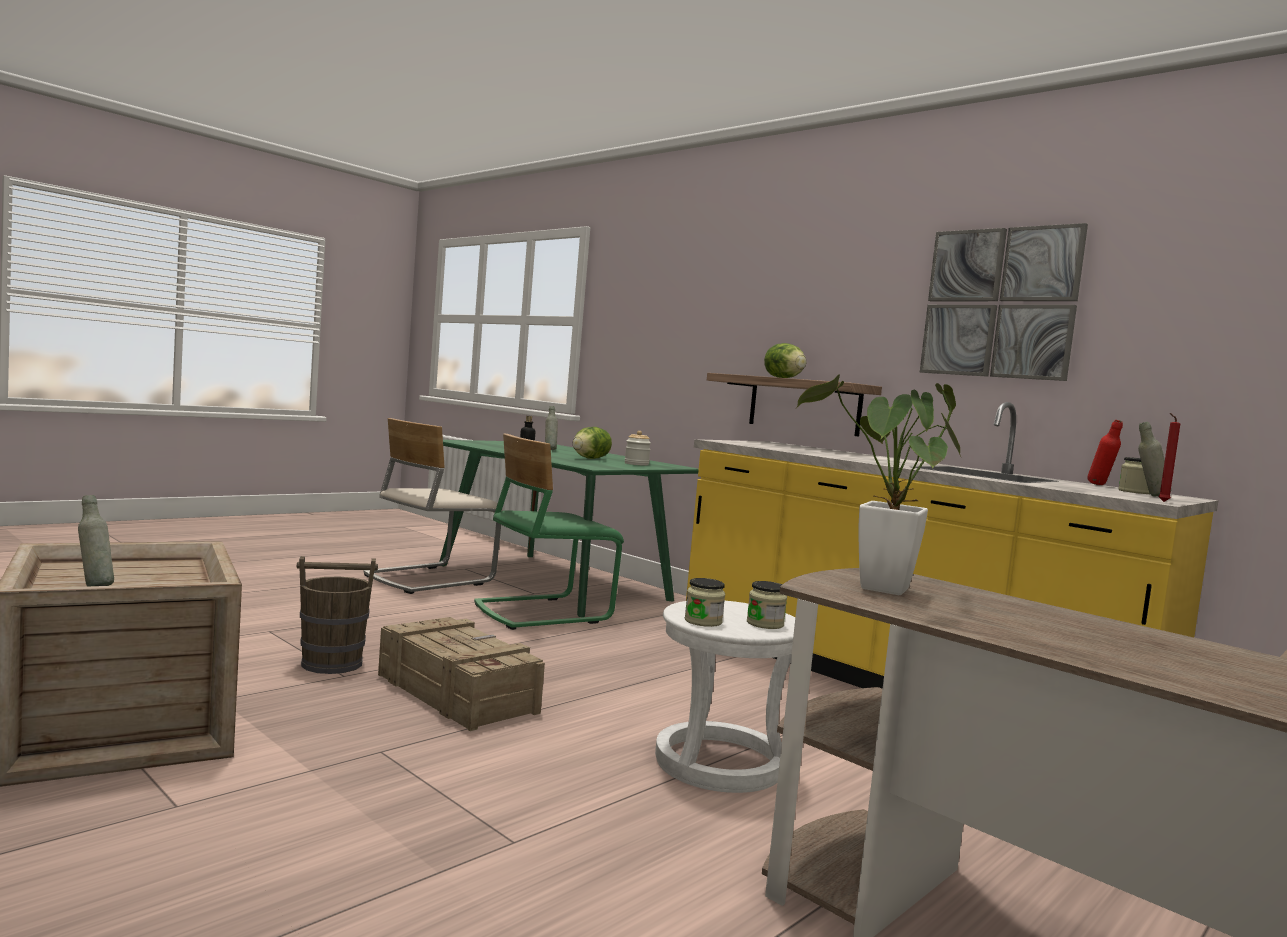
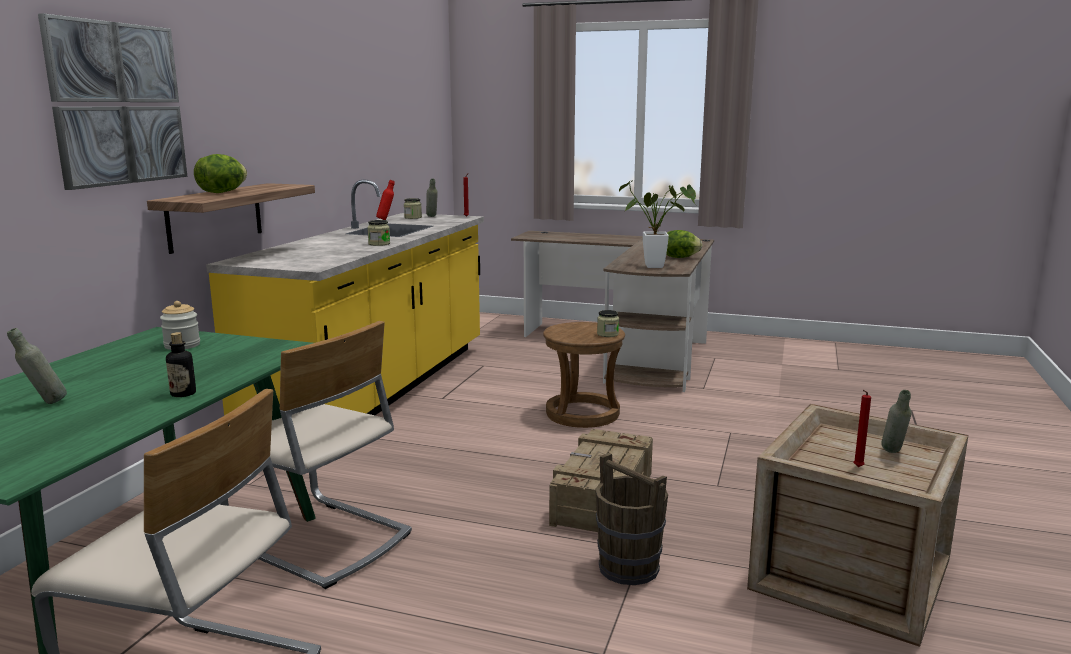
camera: 115 degrees left, 10 degrees up
green chair [474,434,624,630] -> beige chair [219,321,412,589]
lettuce [573,427,612,459] -> lettuce moved to [666,230,702,258]
white stool [655,601,795,793] -> brown stool [543,322,625,428]
jar [747,581,787,629] -> jar moved to [367,220,390,246]
picture [920,223,1088,381] -> picture moved to [38,13,188,190]
none -> red candle [853,390,871,467]

